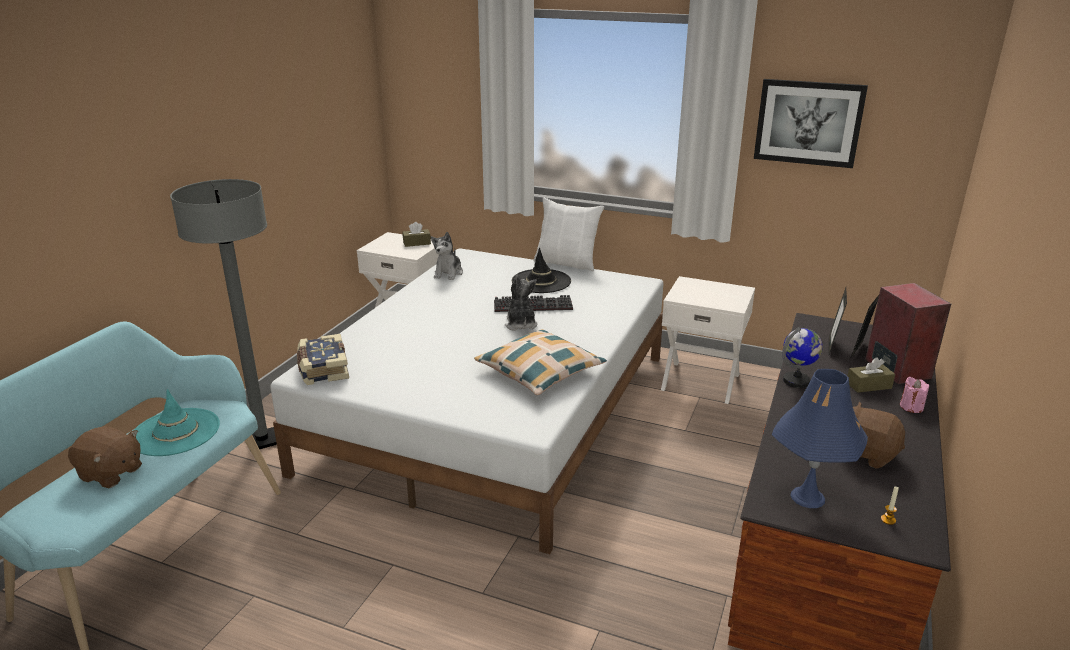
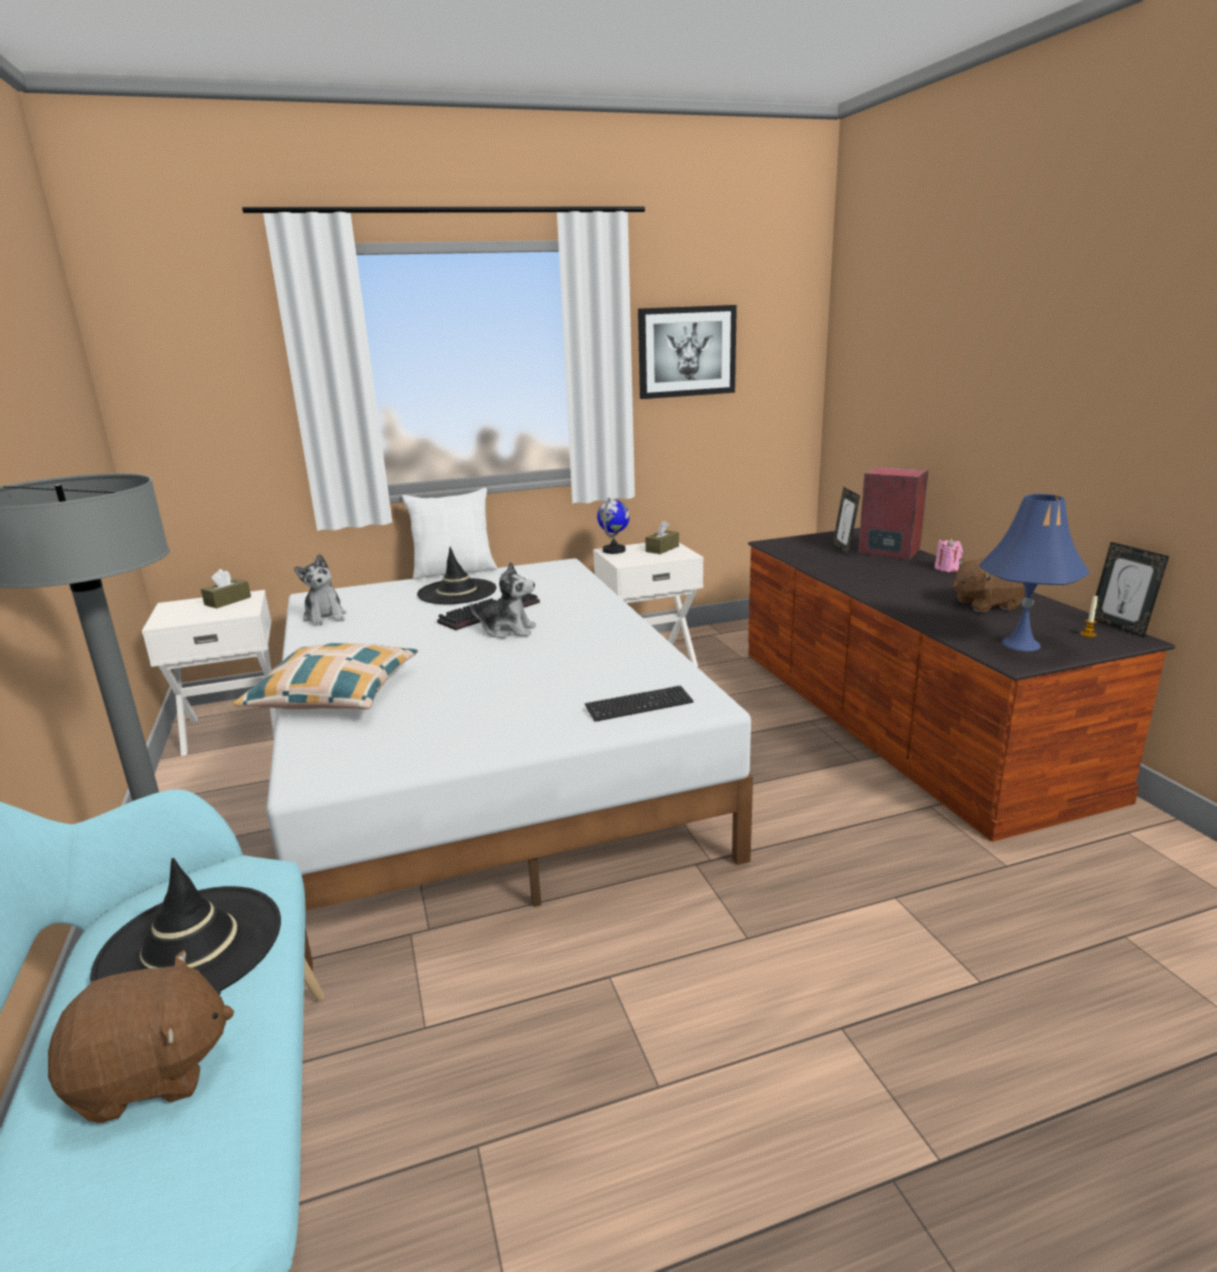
camera: 40 degrees left, 5 degrees down
turquoise hat [133,389,220,456] -> black hat [90,858,281,991]
book [297,334,349,385] -> none
pillow [474,329,607,395] -> pillow moved to [233,643,418,710]
plush toy [505,274,538,331] -> plush toy turned 150 degrees clockwise [470,562,536,639]
globe [782,327,823,388] -> globe moved to [597,498,630,554]
picture frame [829,288,847,354] -> picture frame moved to [1094,542,1169,638]
brown tissue box [848,357,895,393] -> brown tissue box moved to [645,521,679,554]
none -> keyboard [585,685,694,722]

